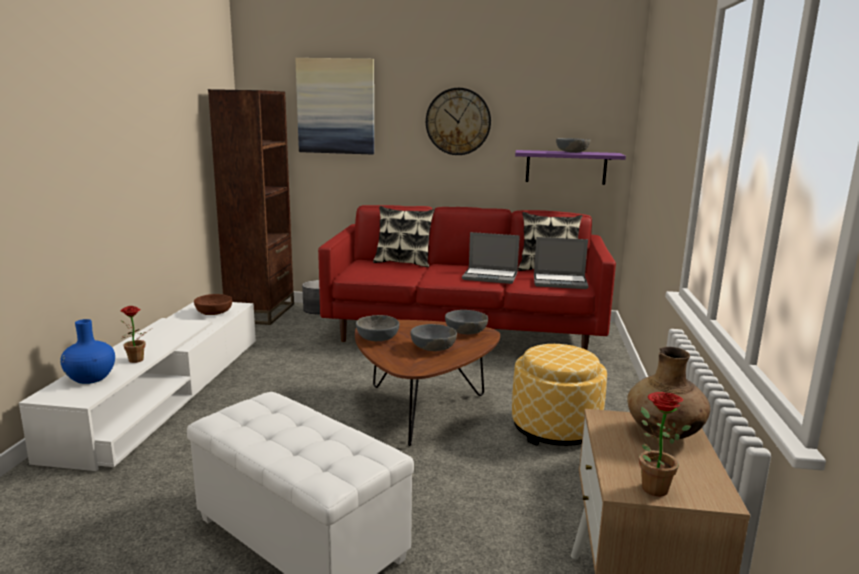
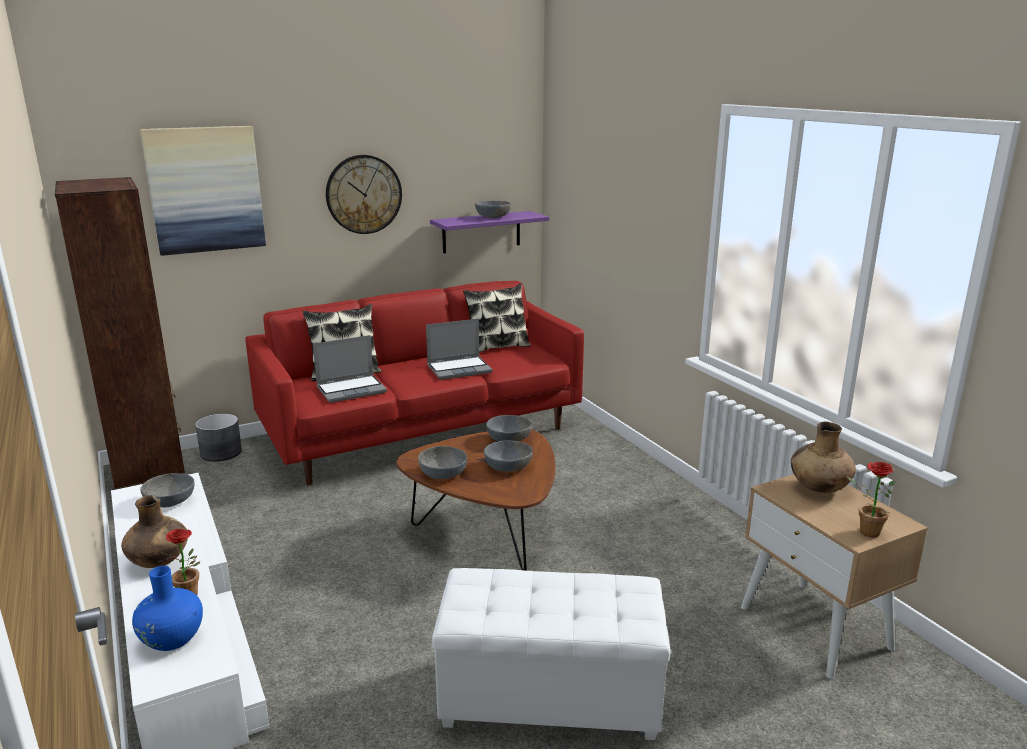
camera: 35 degrees left, 5 degrees up
brown bowl [194,294,232,315] -> grey bowl [140,473,195,507]
ottoman [512,344,607,446] -> none
laptop [534,237,588,289] -> laptop moved to [313,335,387,403]
none -> brown vase [121,495,188,568]

